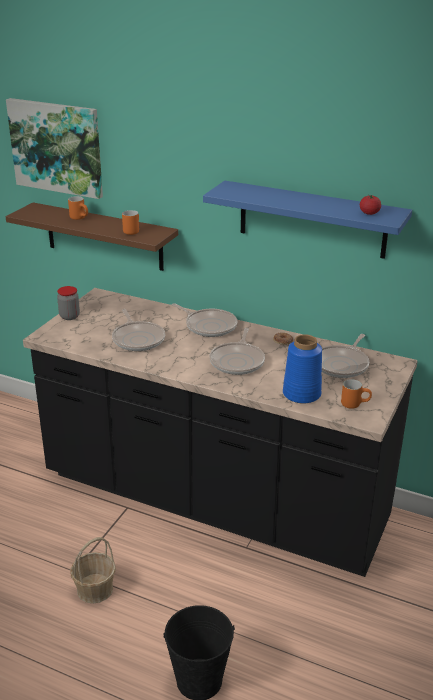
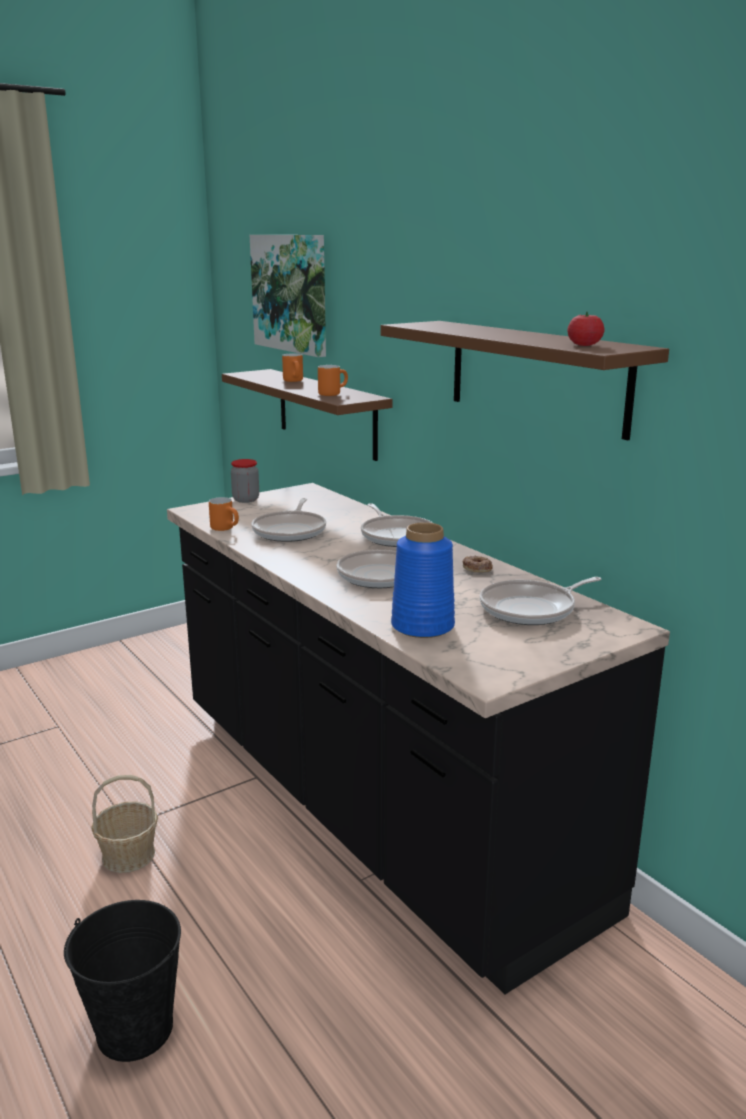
camera: 30 degrees right, 10 degrees down
blue shelf [203,181,412,259] -> brown shelf [381,321,669,440]
orange mug [341,379,372,409] -> orange mug moved to [209,497,239,531]

